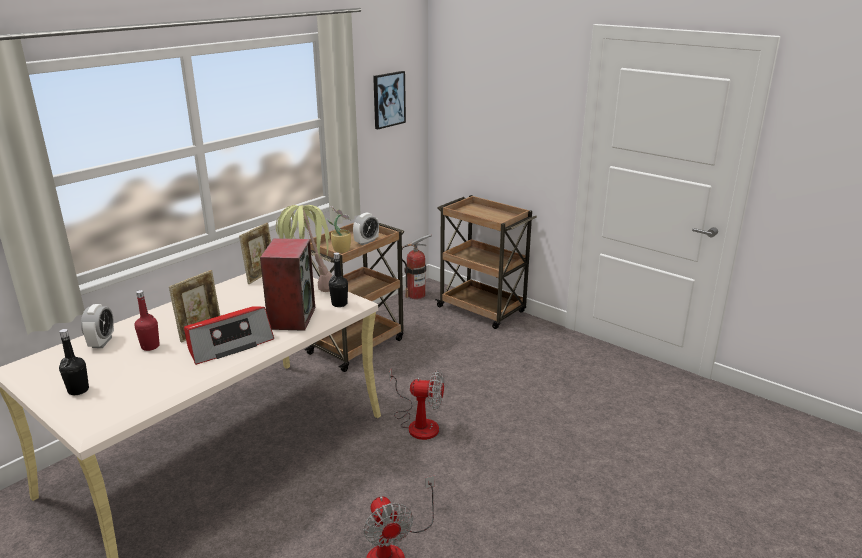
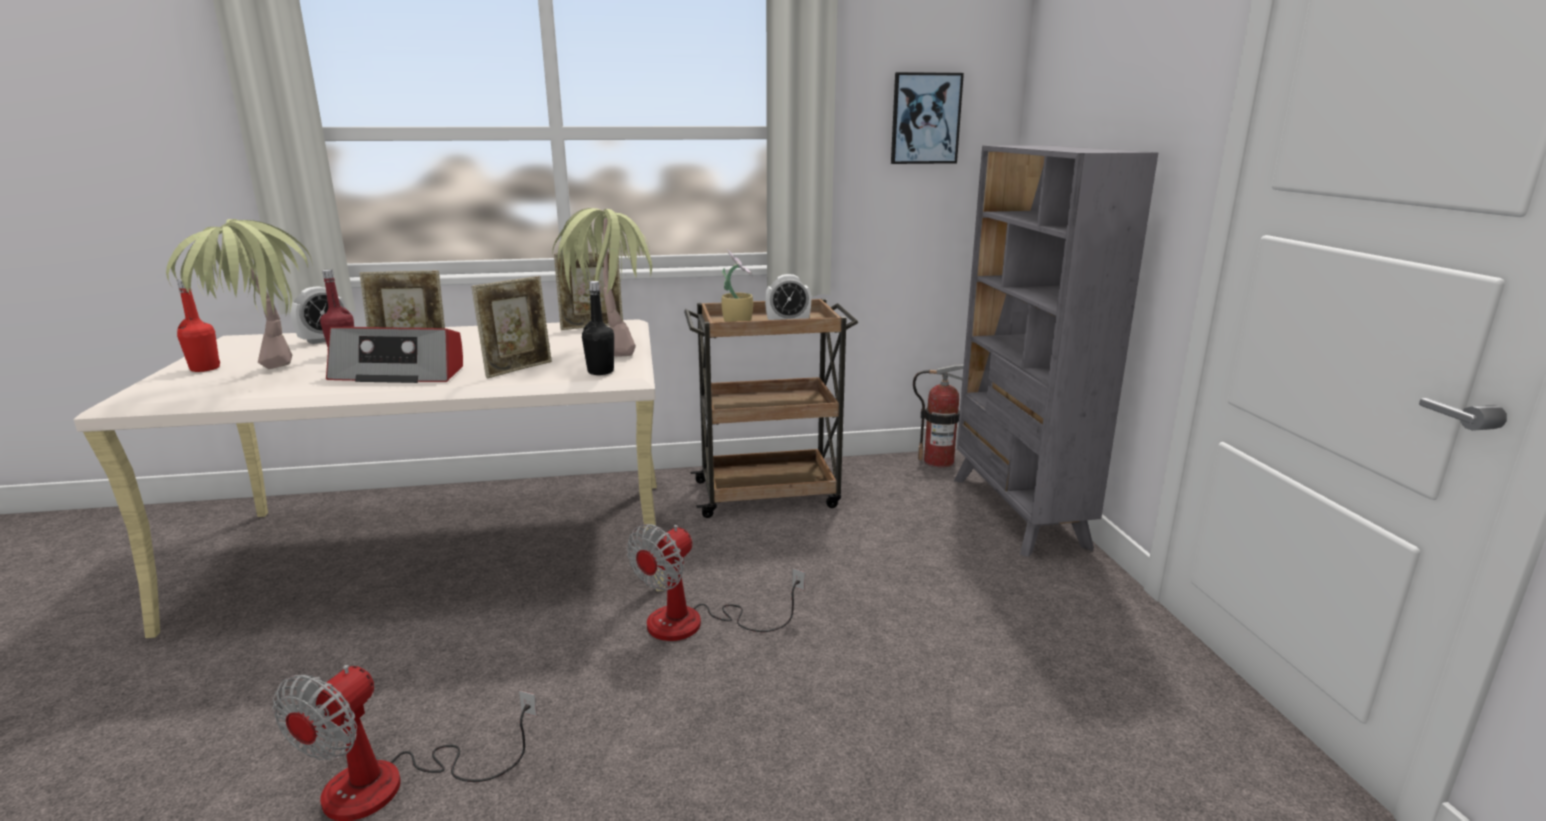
camera: 40 degrees right, 5 degrees down
black bottle [59,329,89,395] -> red bottle [177,279,220,372]
speaker [260,238,315,331] -> picture frame [471,276,552,378]
fan [389,370,444,440] -> fan turned 75 degrees clockwise [626,524,805,641]
brown cart [435,195,537,329] -> grey bookcase [954,145,1158,557]
none -> potted plant [166,219,313,369]

